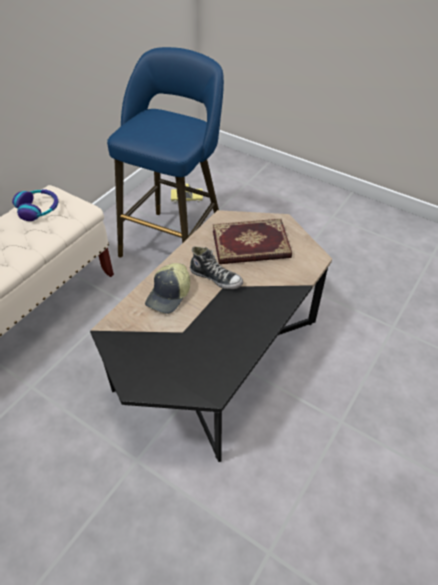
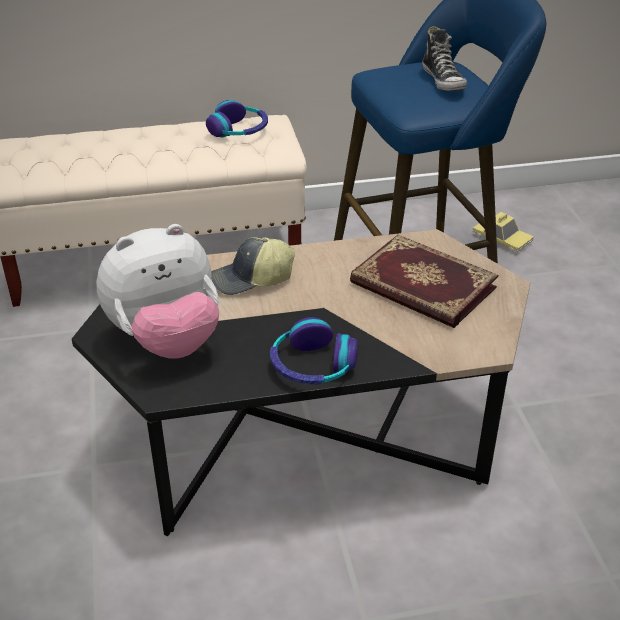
camera: 45 degrees right, 10 degrees down
shoe [190,247,243,289] -> shoe moved to [422,26,467,91]
none -> plush toy [96,224,219,359]
none -> headphones [270,317,358,385]

